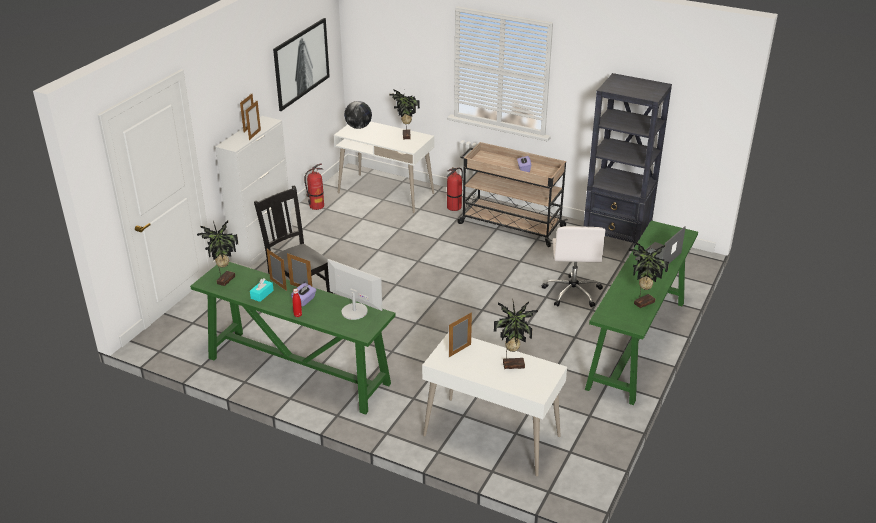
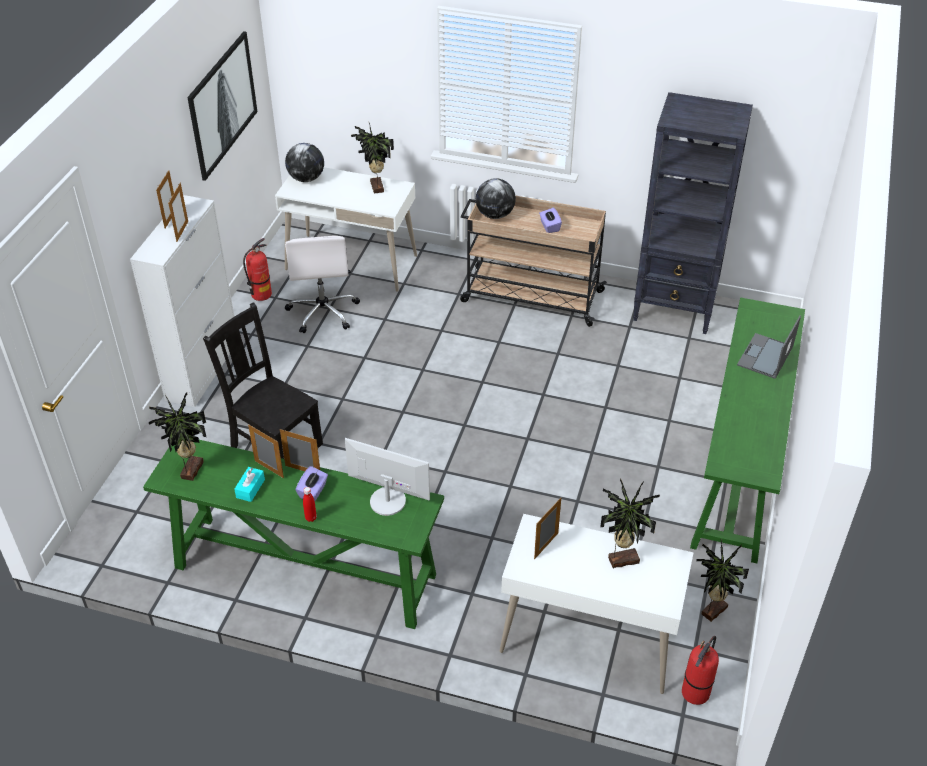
camera: 10 degrees left, 10 degrees up
fire extinguisher [447,167,463,211] -> fire extinguisher moved to [682,636,719,705]
white office chair [542,226,606,307] -> white office chair moved to [285,236,360,333]
potted plant [629,242,669,308] -> potted plant moved to [696,539,749,622]
none -> globe [476,178,516,219]

